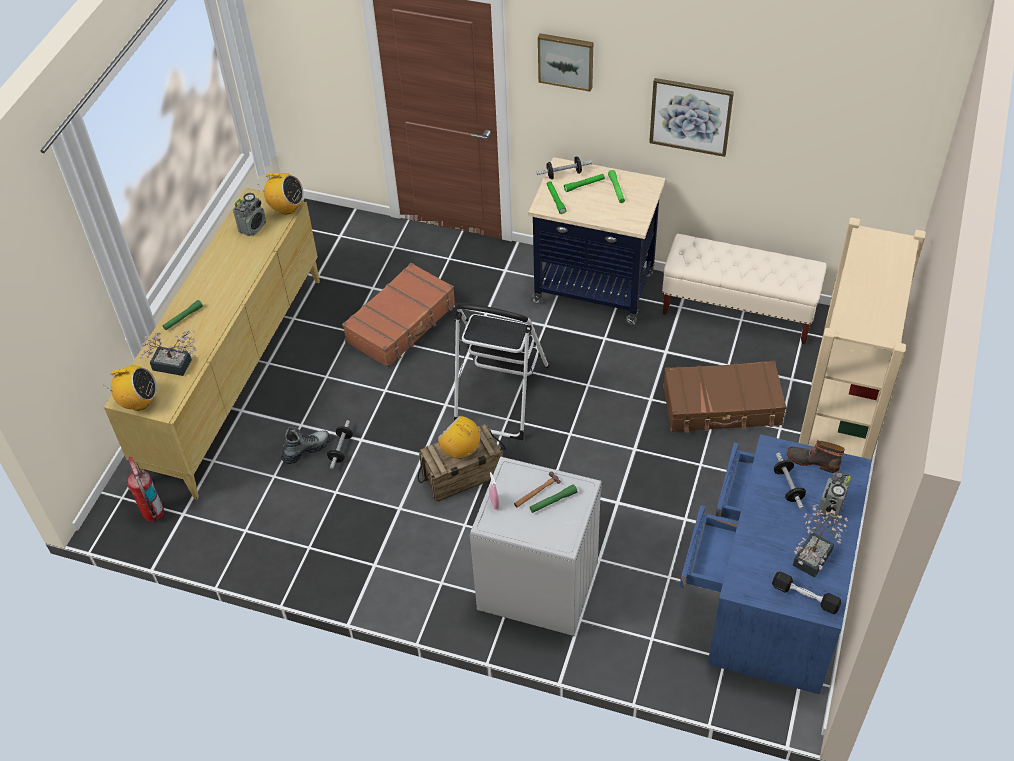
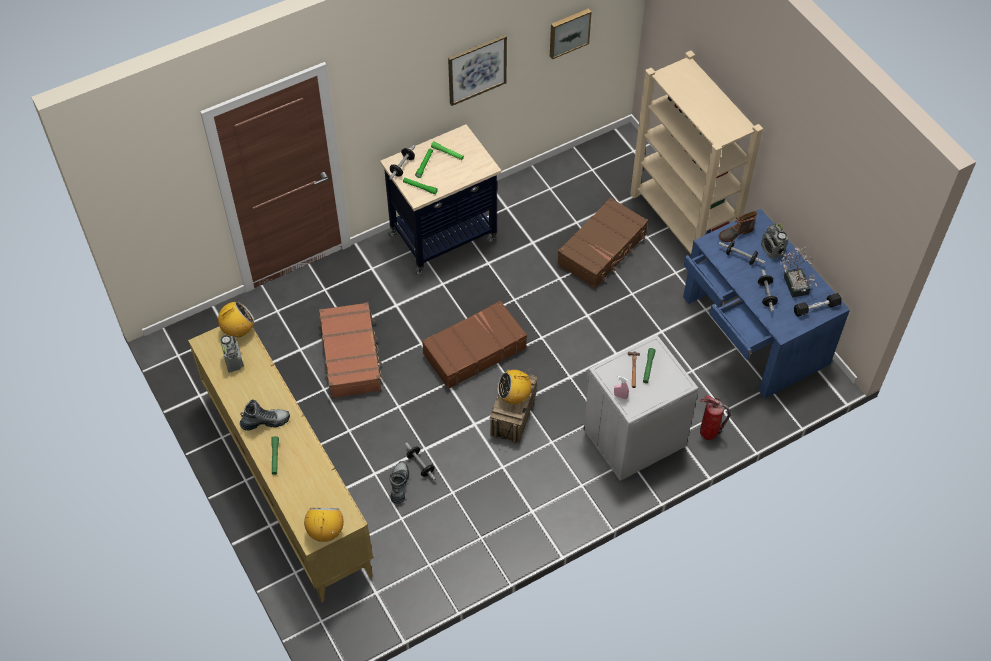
camera: 50 degrees left, 5 degrees up
radio [103,366,157,411] -> radio turned 45 degrees counterclockwise [304,508,344,542]
fire extinguisher [128,457,164,522] -> fire extinguisher moved to [700,395,731,440]
potted plant [140,329,196,376] -> none
step ladder [454,303,549,440] -> brown suitcase [422,301,527,389]
picture [538,33,593,92] -> picture moved to [550,8,592,59]
beige bench [662,234,827,344] -> none
none -> boot [240,400,290,430]
none -> dumbbell [758,270,778,312]

